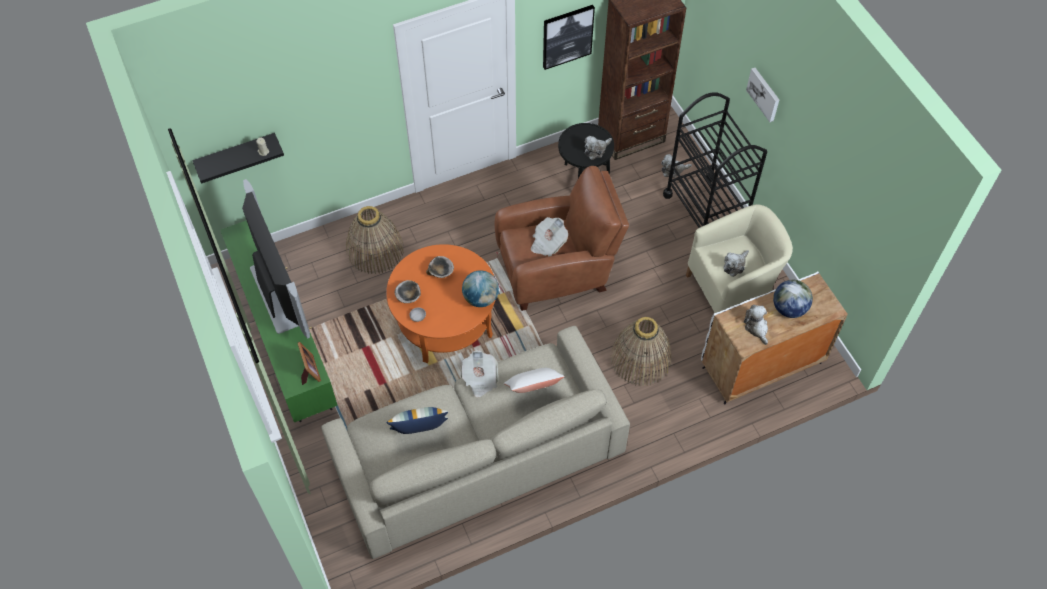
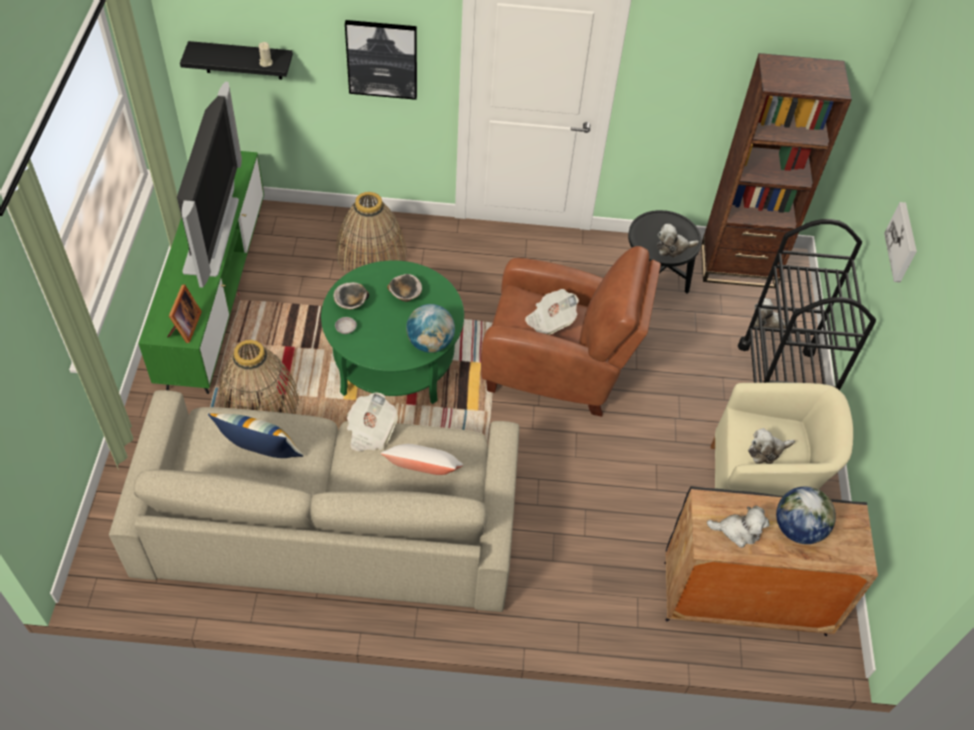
camera: 25 degrees right, 5 degrees down
orange coffee table [386,244,495,363] -> green coffee table [321,260,464,404]
picture [543,5,595,70] -> picture moved to [345,20,417,100]
basket [611,317,671,386] -> basket moved to [218,340,299,414]
white cabinet [701,272,848,405] -> black cabinet [664,486,878,636]
plush toy [744,305,768,345] -> plush toy turned 90 degrees clockwise [707,506,770,548]

